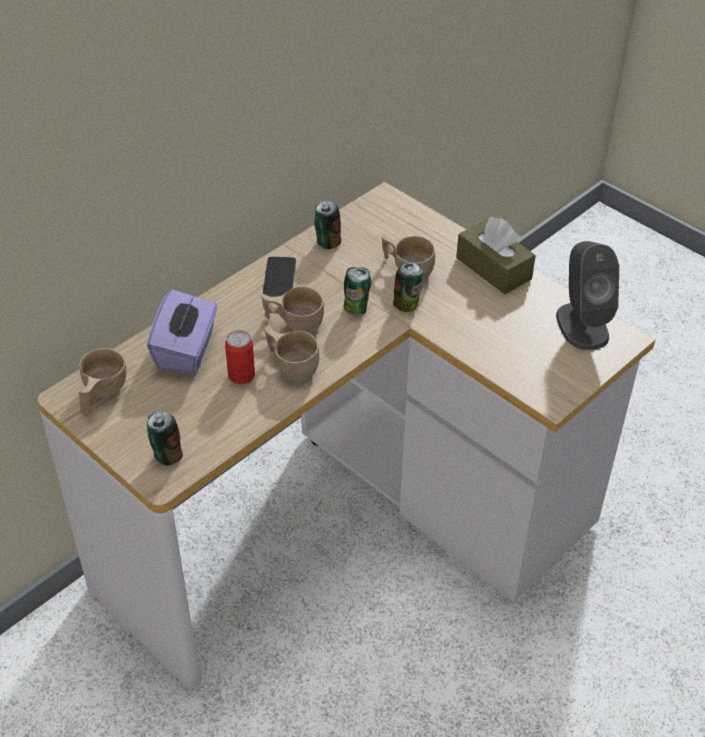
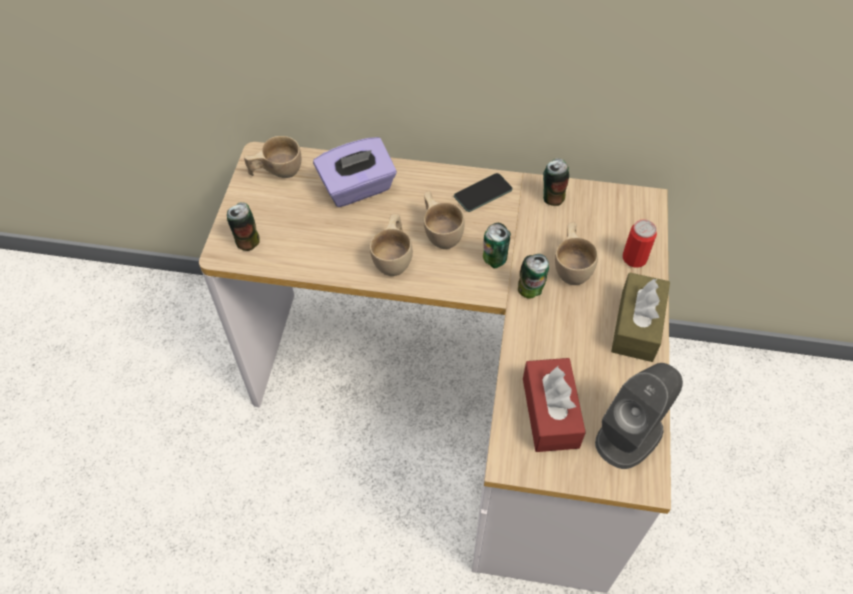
camera: 55 degrees right, 10 degrees up
can [225,330,255,384] -> can moved to [622,220,657,268]
none -> red tissue box [523,358,586,452]

